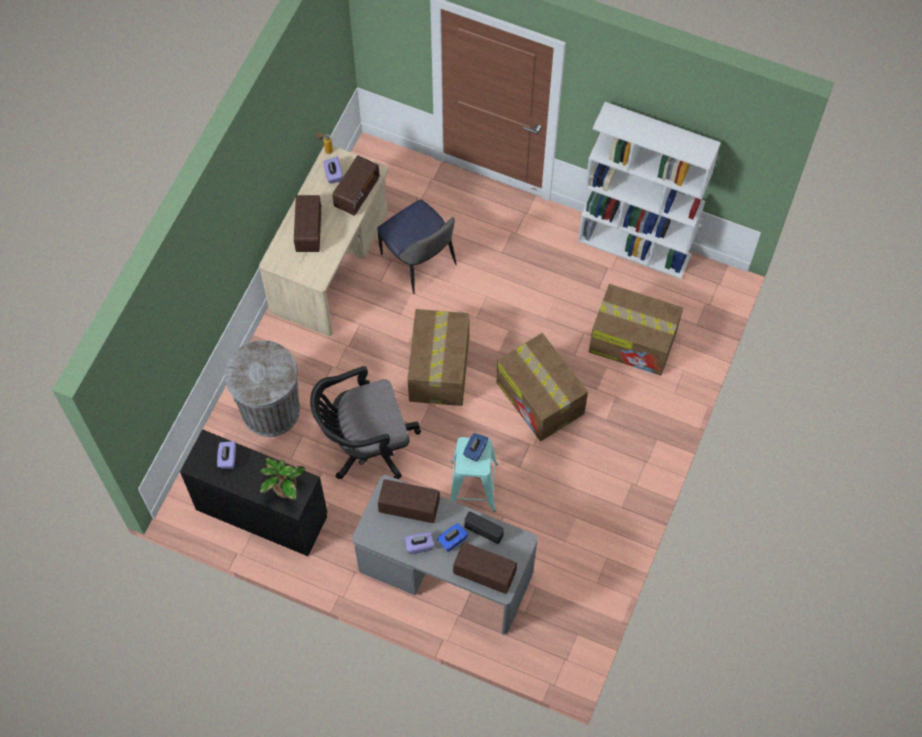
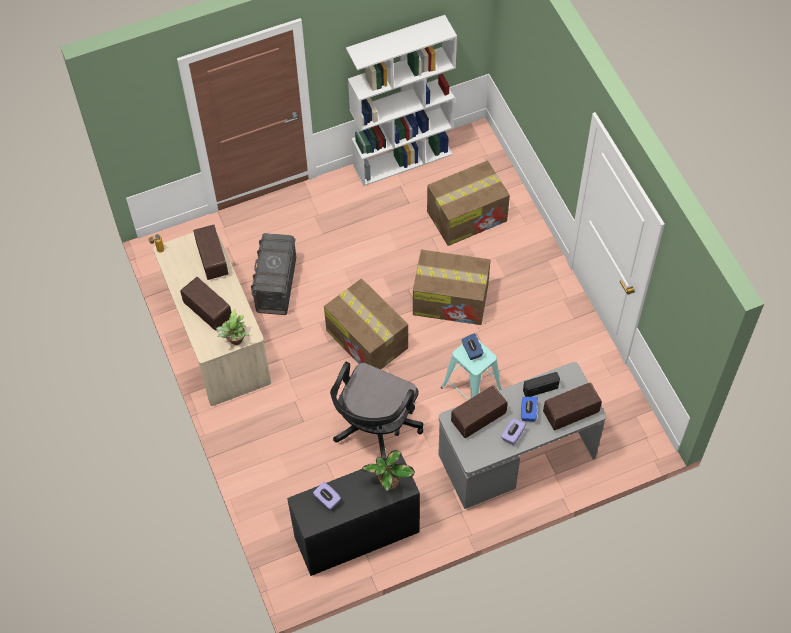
camera: 45 degrees left, 5 degrees down
grey trash can [225,340,300,437] -> none
purple tissue box [323,156,343,184] -> none
chair [377,200,457,294] -> grey storage box [251,233,296,315]
none -> potted plant [216,309,250,345]

